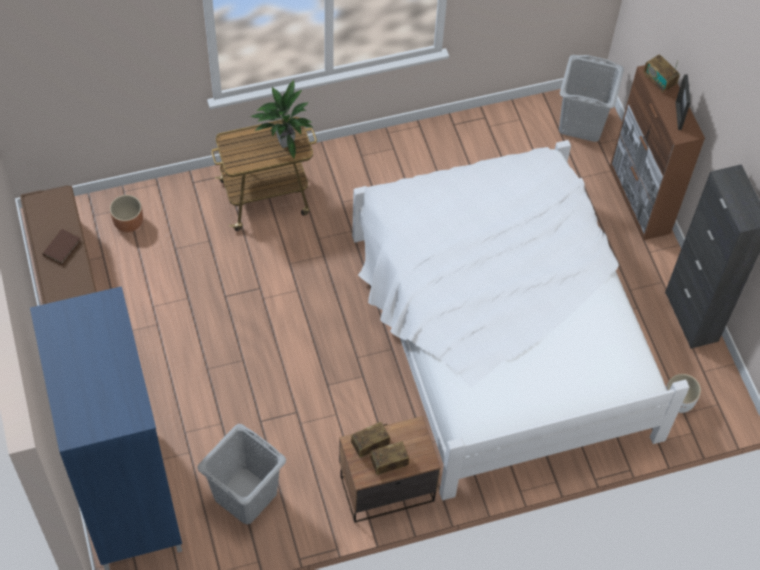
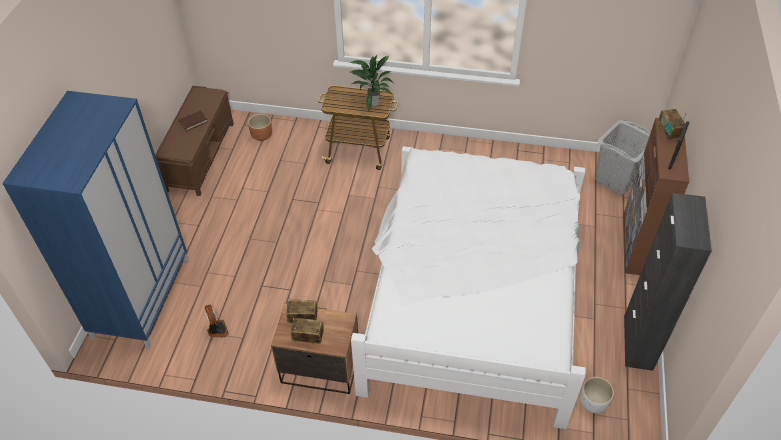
camera: 30 degrees right, 10 degrees down
grey laundry basket [197,424,286,524] -> fan [204,304,229,338]

